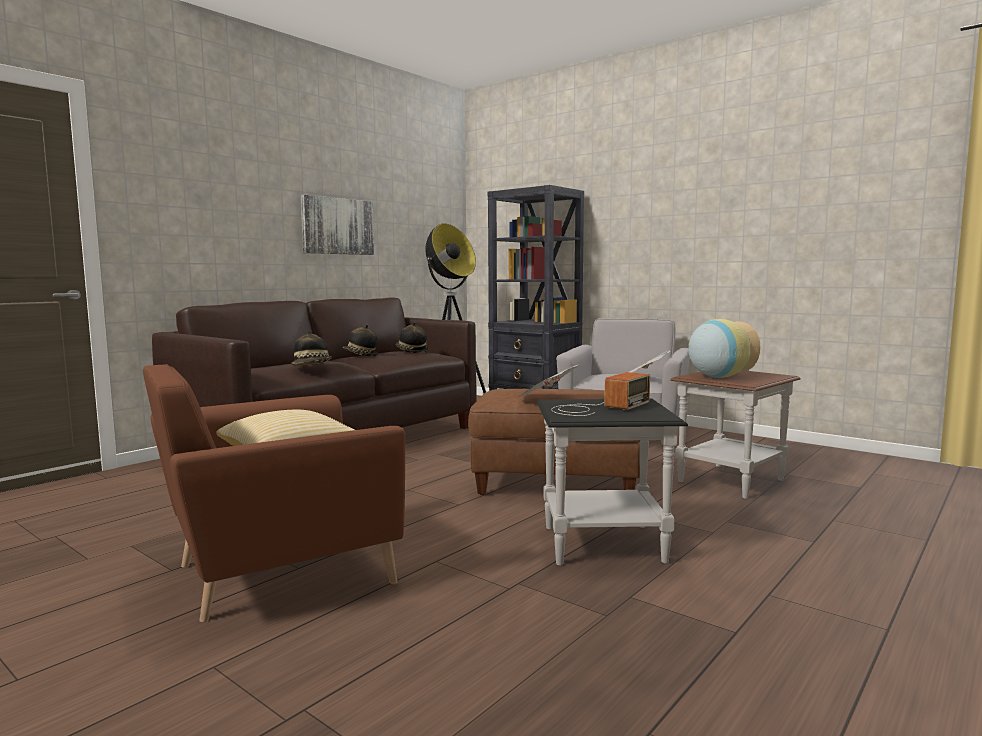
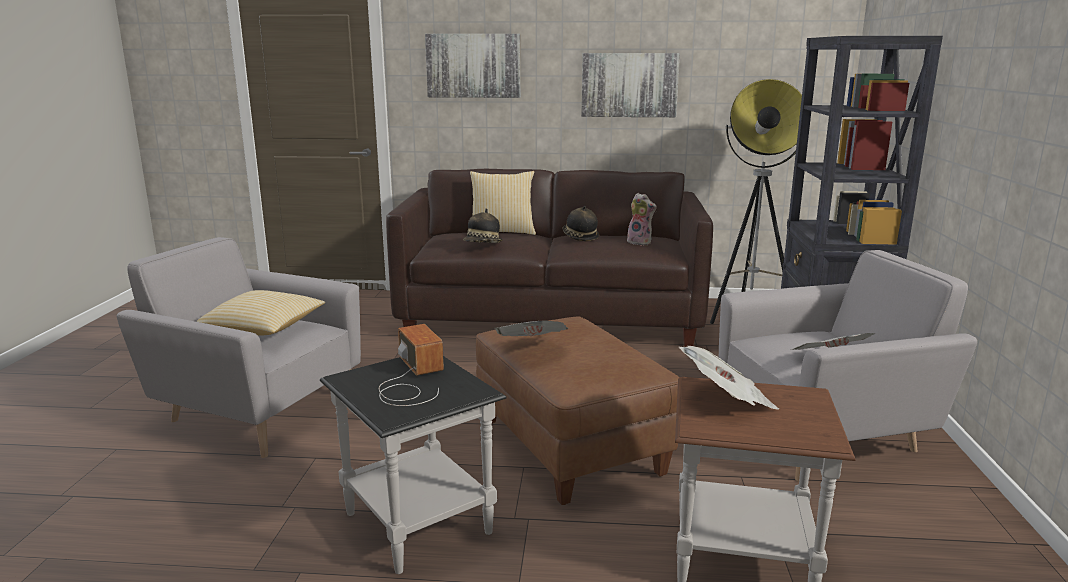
camera: 55 degrees right, 10 degrees up
brown armchair [143,364,405,622] -> grey armchair [117,237,361,458]
hat [396,322,429,353] -> plush toy [627,193,656,246]
radio [551,372,650,416] -> radio turned 120 degrees counterclockwise [379,324,444,406]
vase [688,319,760,378] -> newspaper [679,346,779,410]
none -> picture [425,34,521,98]
none -> pillow [470,171,536,235]

